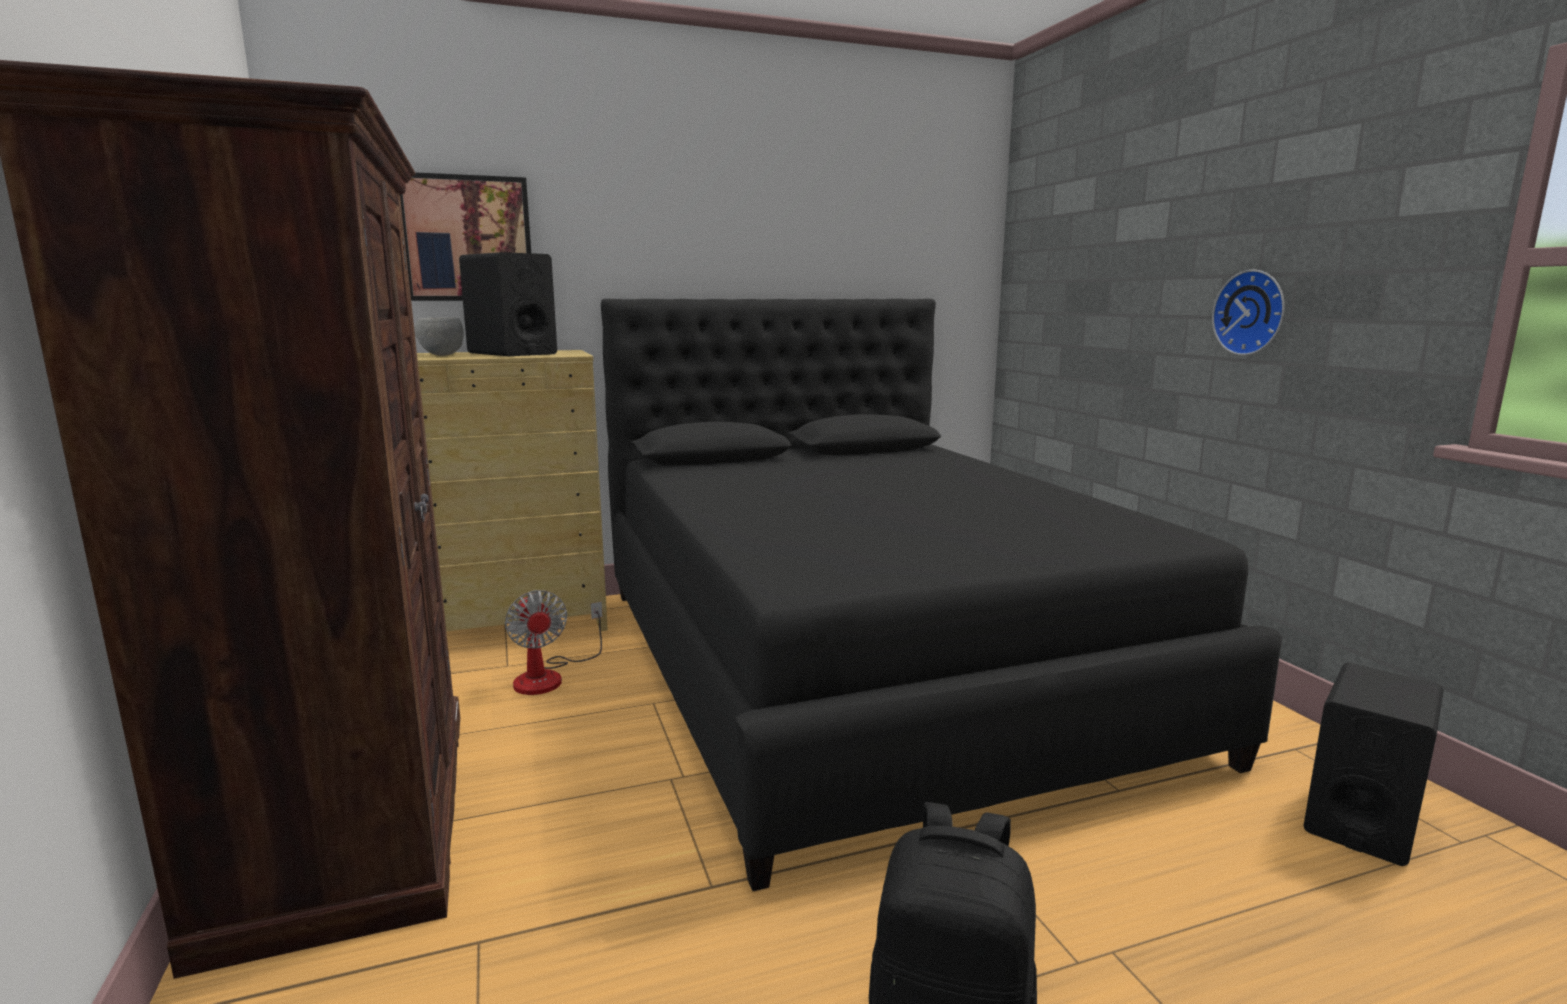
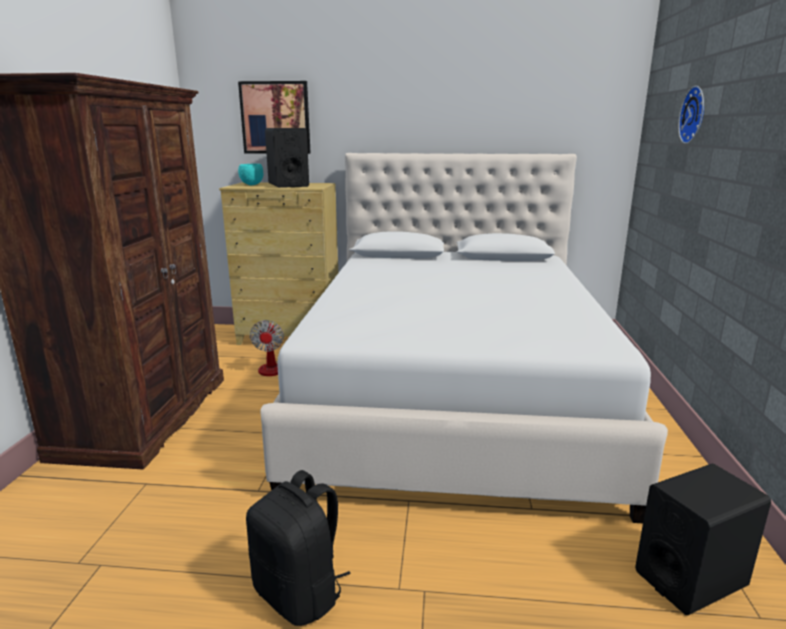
camera: 25 degrees right, 5 degrees up
grey bowl [414,317,464,356] -> turquoise bowl [238,164,263,185]
black bed [601,299,1283,891] -> white bed [260,153,668,523]
wall clock [1212,270,1284,355] -> wall clock moved to [678,86,704,144]

